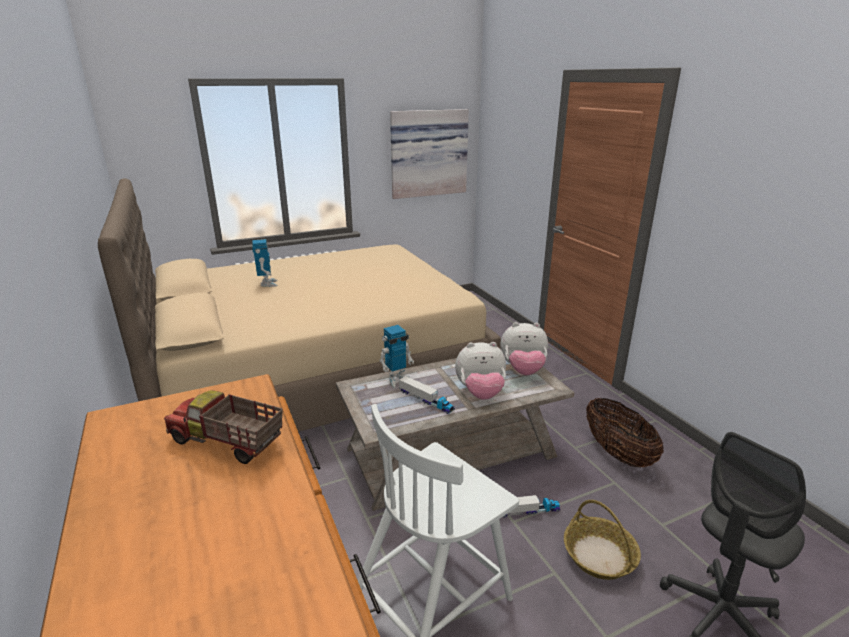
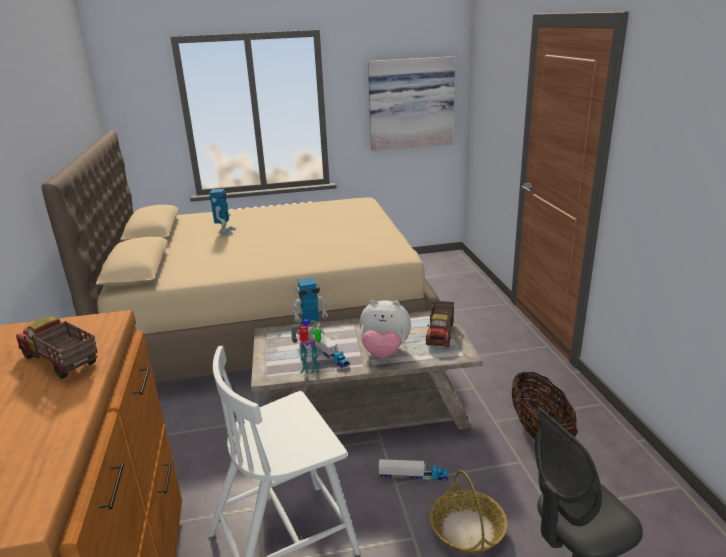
camera: 15 degrees right, 0 degrees up
plush toy [500,322,548,375] -> toy truck [426,301,454,347]
none -> toy robot [290,319,322,374]

